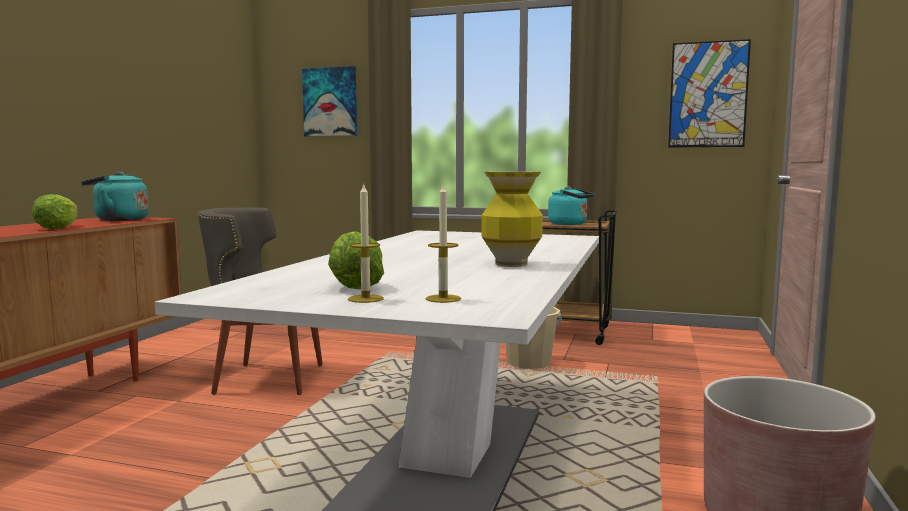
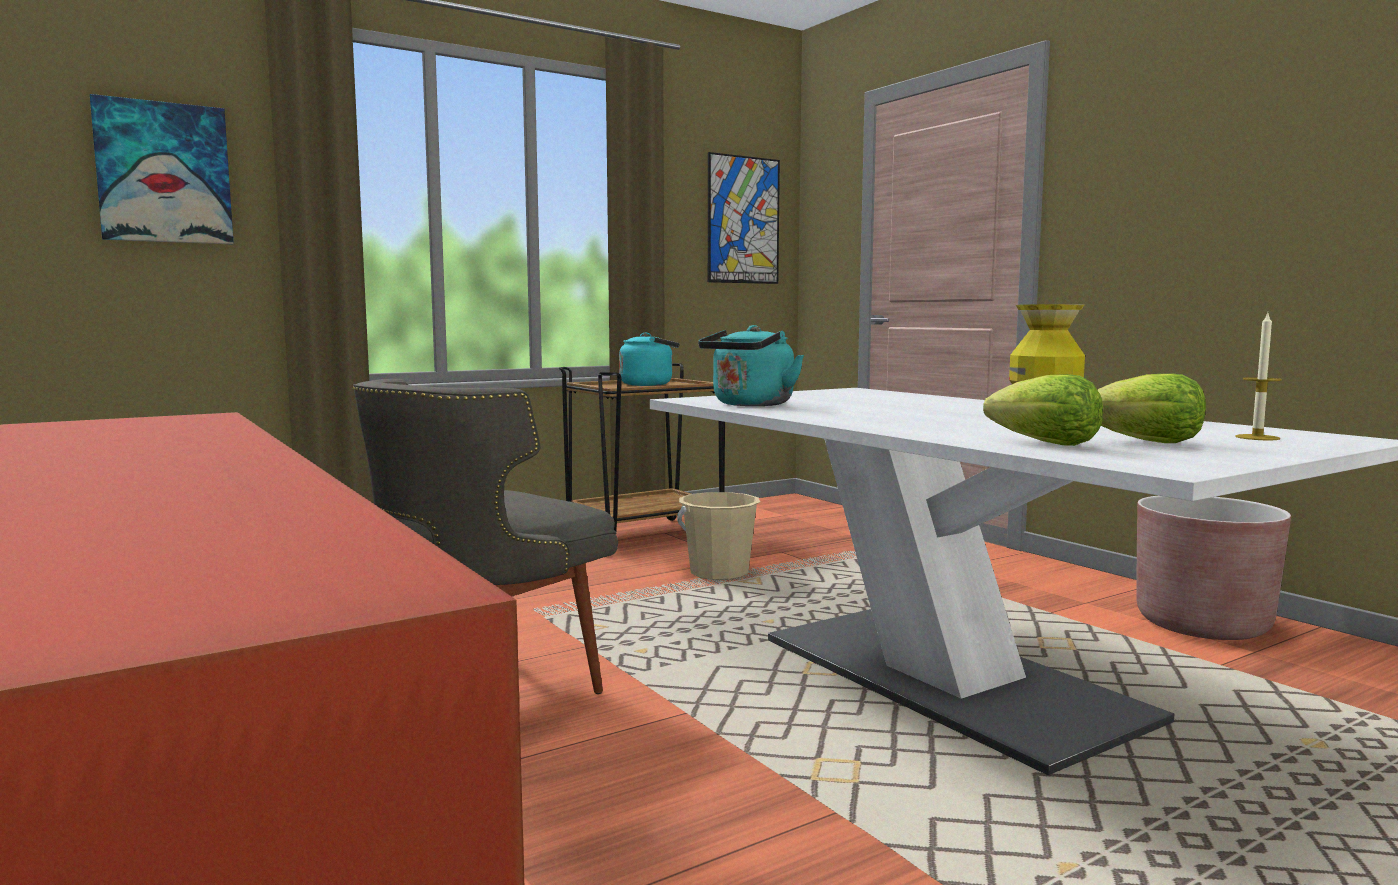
camera: 50 degrees left, 0 degrees up
lettuce [31,194,78,229] -> lettuce moved to [983,374,1103,446]
turquoise kettle [81,172,149,221] -> turquoise kettle moved to [698,325,804,406]
candle [348,182,384,303] -> none

